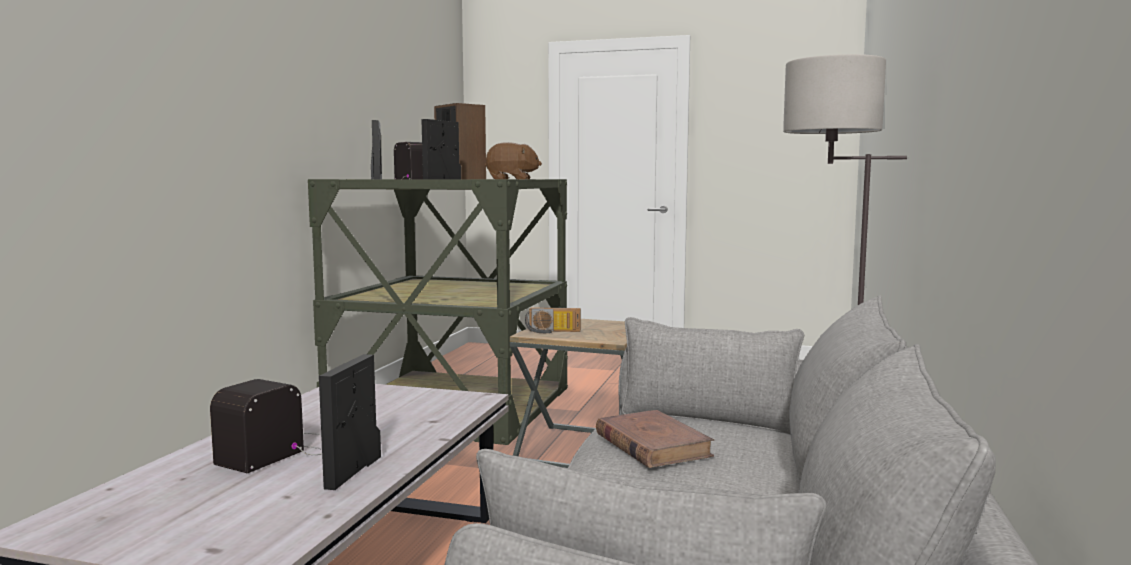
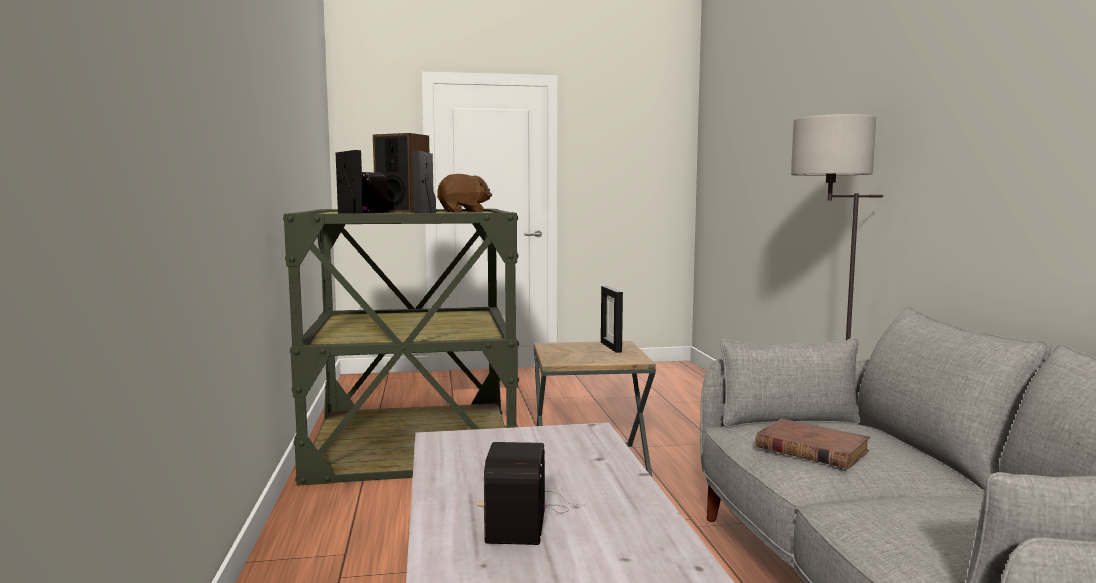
camera: 25 degrees left, 0 degrees up
picture frame [319,354,381,490] -> picture frame moved to [601,286,623,353]
radio [525,307,581,333] -> none

